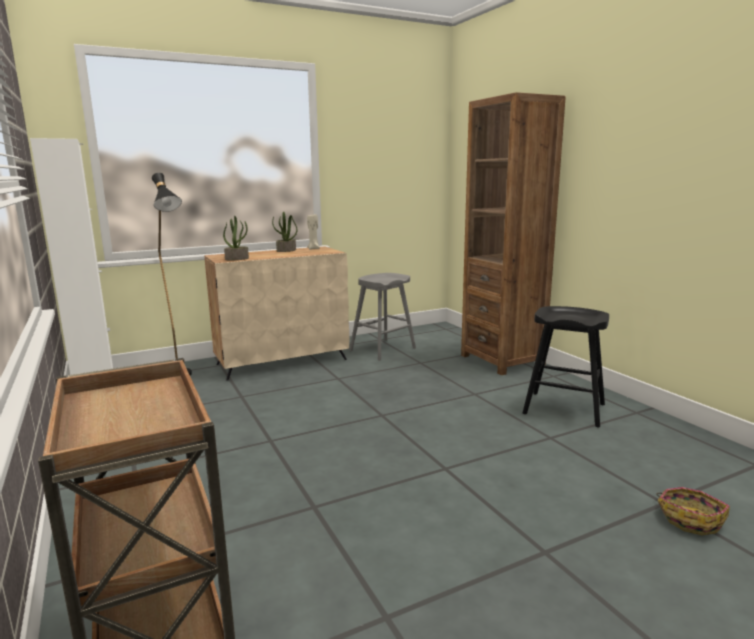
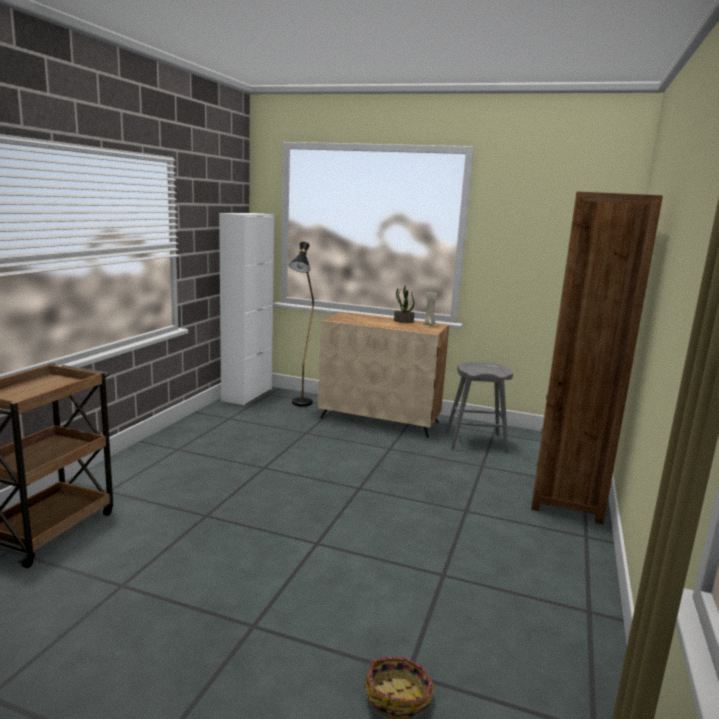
camera: 45 degrees right, 0 degrees up
potted plant [223,216,249,260] -> none
black stool [523,306,609,428] -> none

